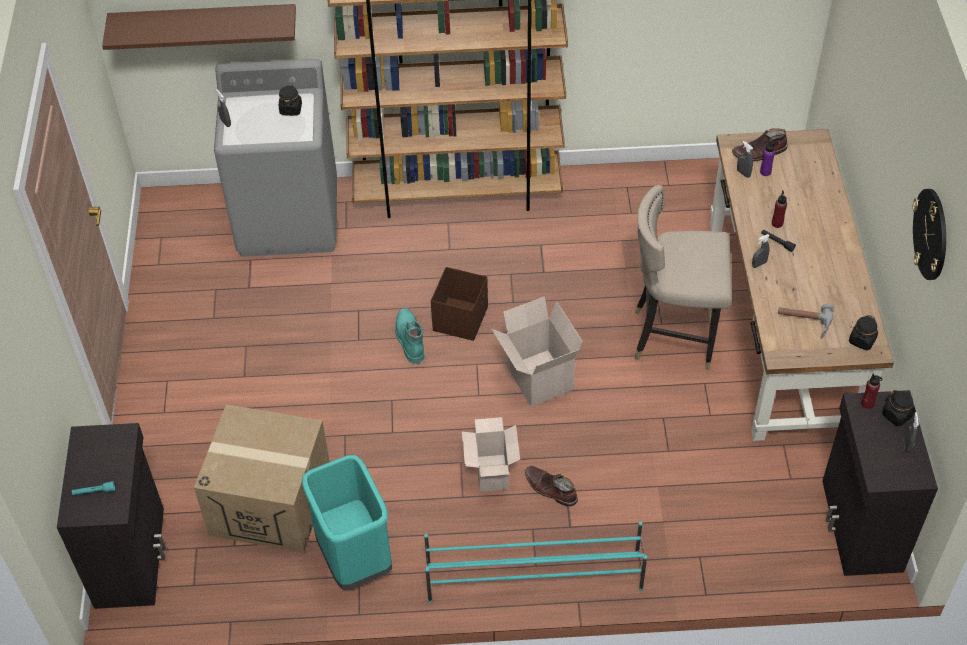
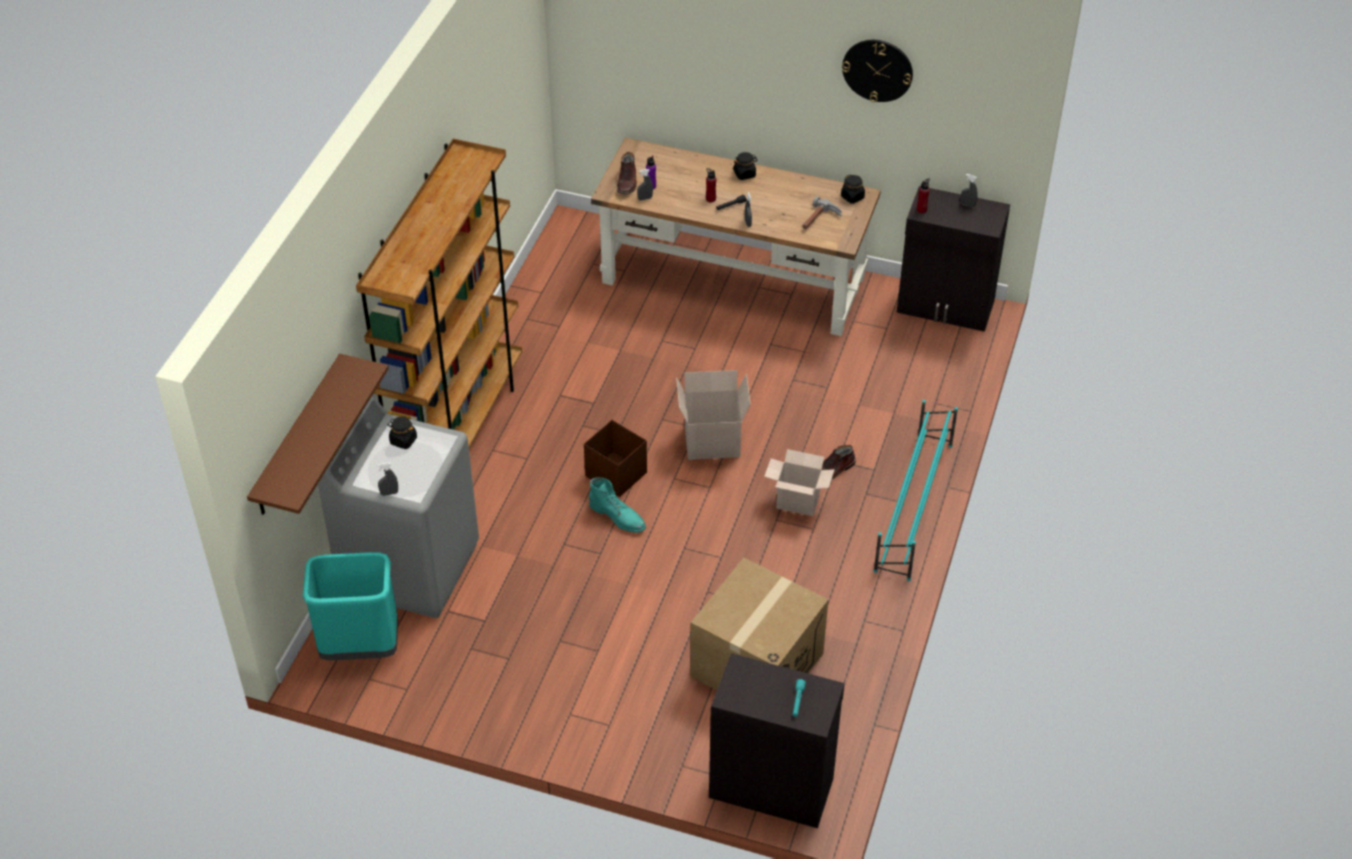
camera: 70 degrees left, 5 degrees down
turquoise trash can [302,455,392,590] -> turquoise trash can moved to [303,552,398,660]
turquoise boot [395,308,424,364] -> turquoise boot turned 150 degrees counterclockwise [589,477,646,533]
beige stool [634,185,732,370] -> none
black jar [882,390,916,426] -> black jar moved to [733,152,758,180]

